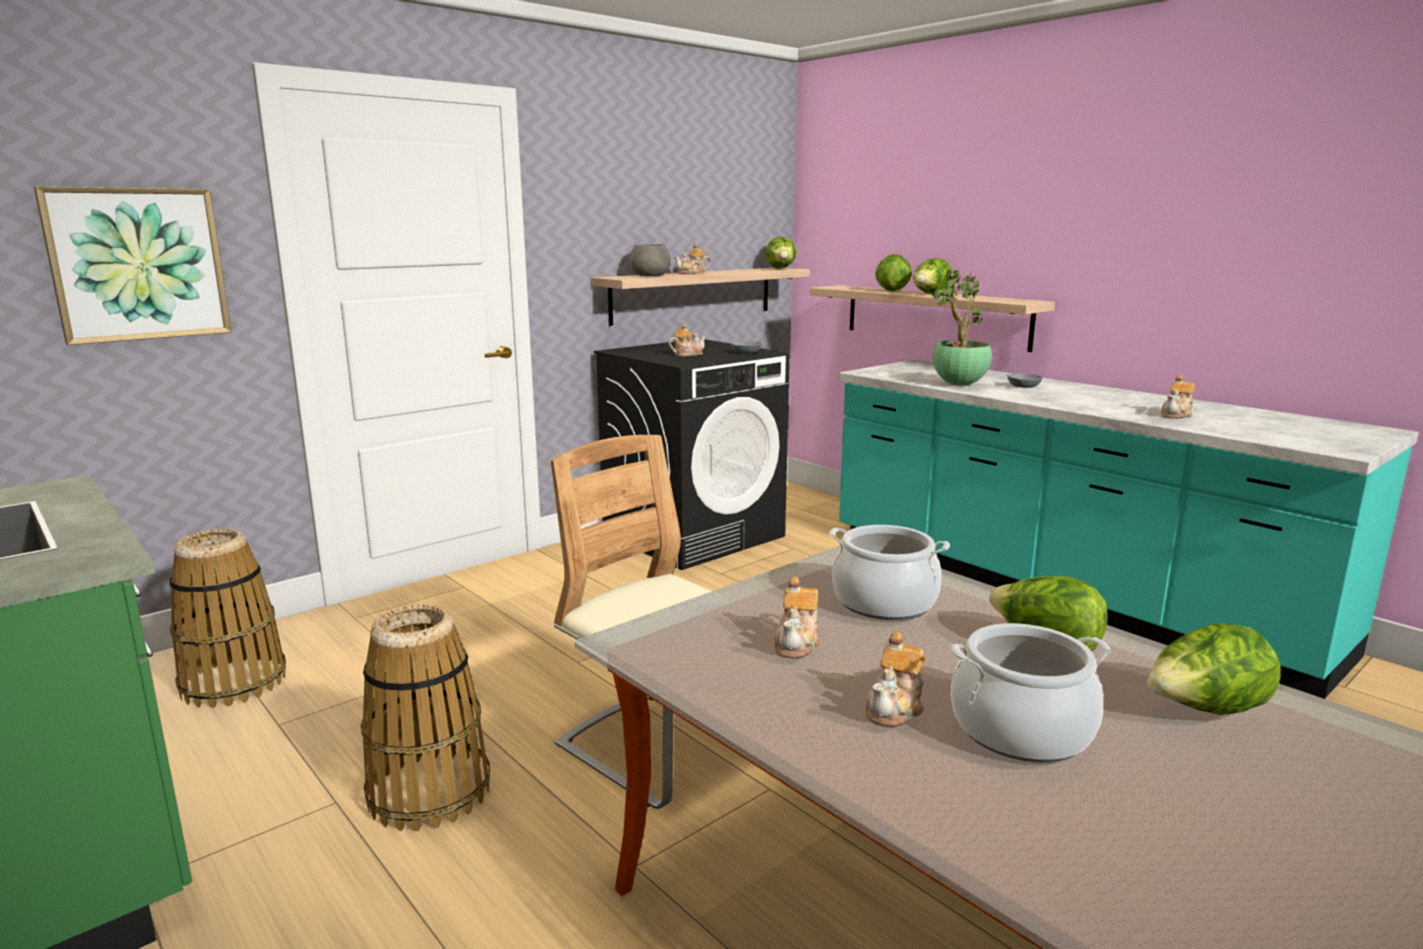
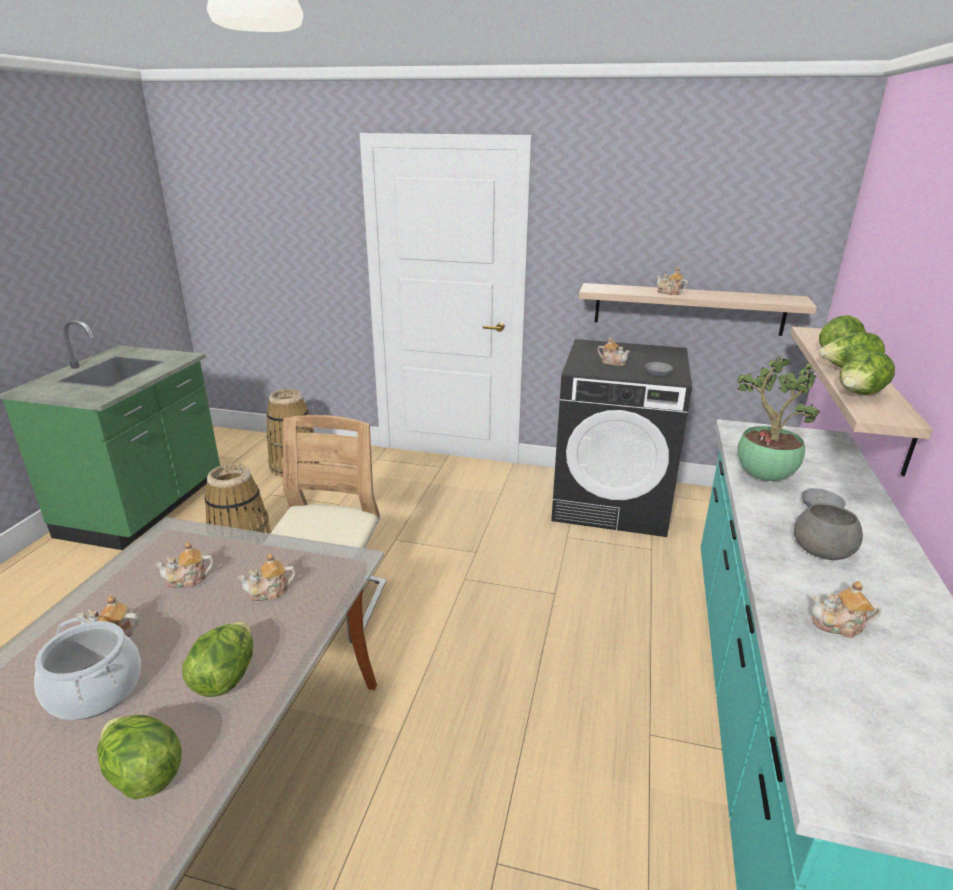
camera: 55 degrees right, 10 degrees up
picture [34,186,231,345] -> none
grey bowl [629,244,671,276] -> grey bowl moved to [794,503,863,560]
lettuce [765,237,796,269] -> lettuce moved to [839,351,895,395]
cooking pot [829,525,950,620] -> teapot [237,553,295,601]

